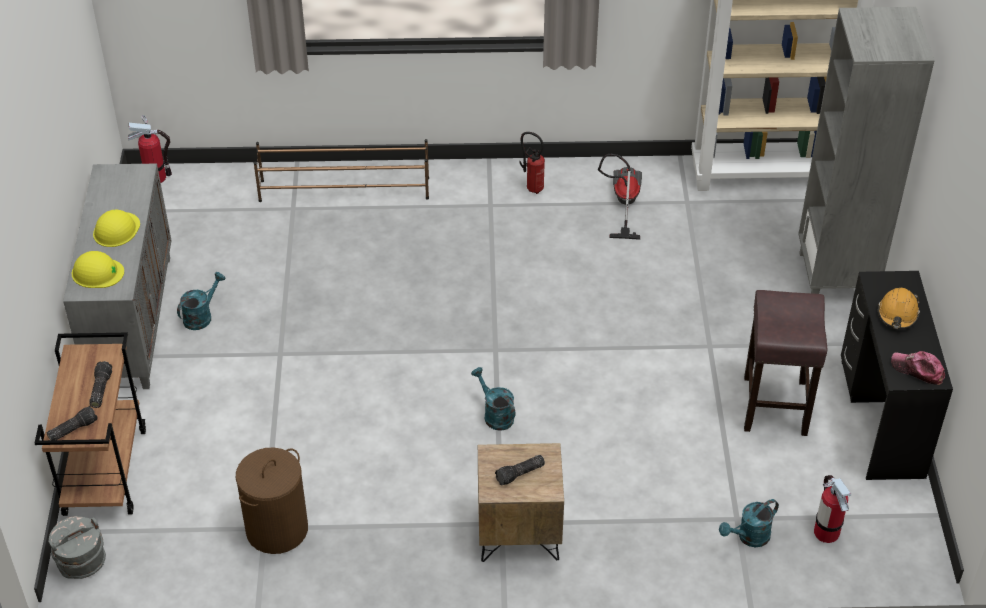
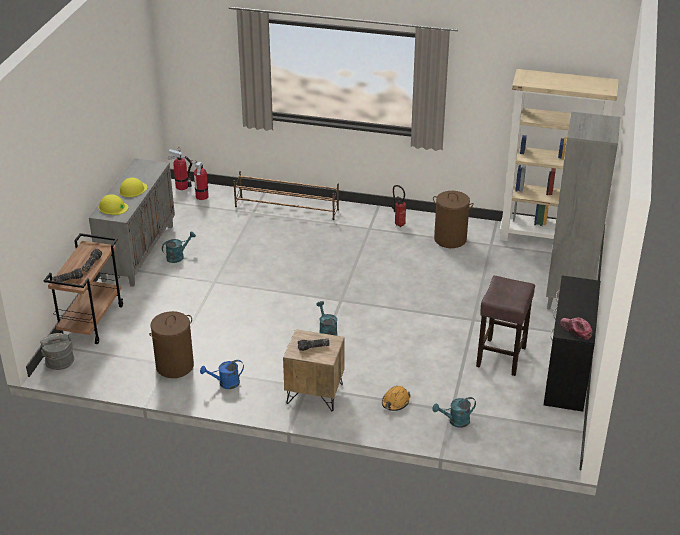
camera: 15 degrees right, 10 degrees down
vacuum cleaner [598,154,642,240] -> brown laundry basket [433,191,474,248]
fire extinguisher [814,475,851,543] -> fire extinguisher moved to [191,160,209,200]
orange hard hat [878,288,920,329] -> orange hard hat moved to [382,386,411,411]
none -> blue watering can [200,360,244,389]

